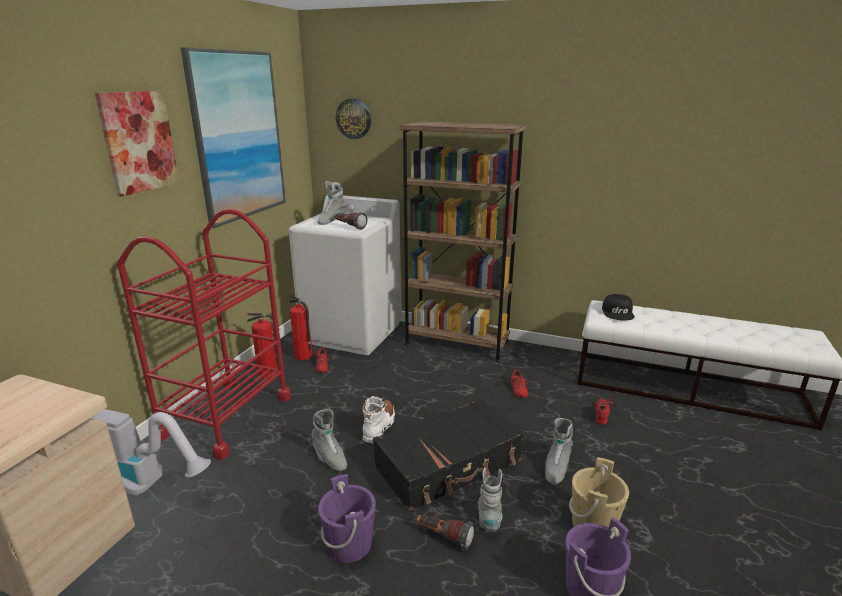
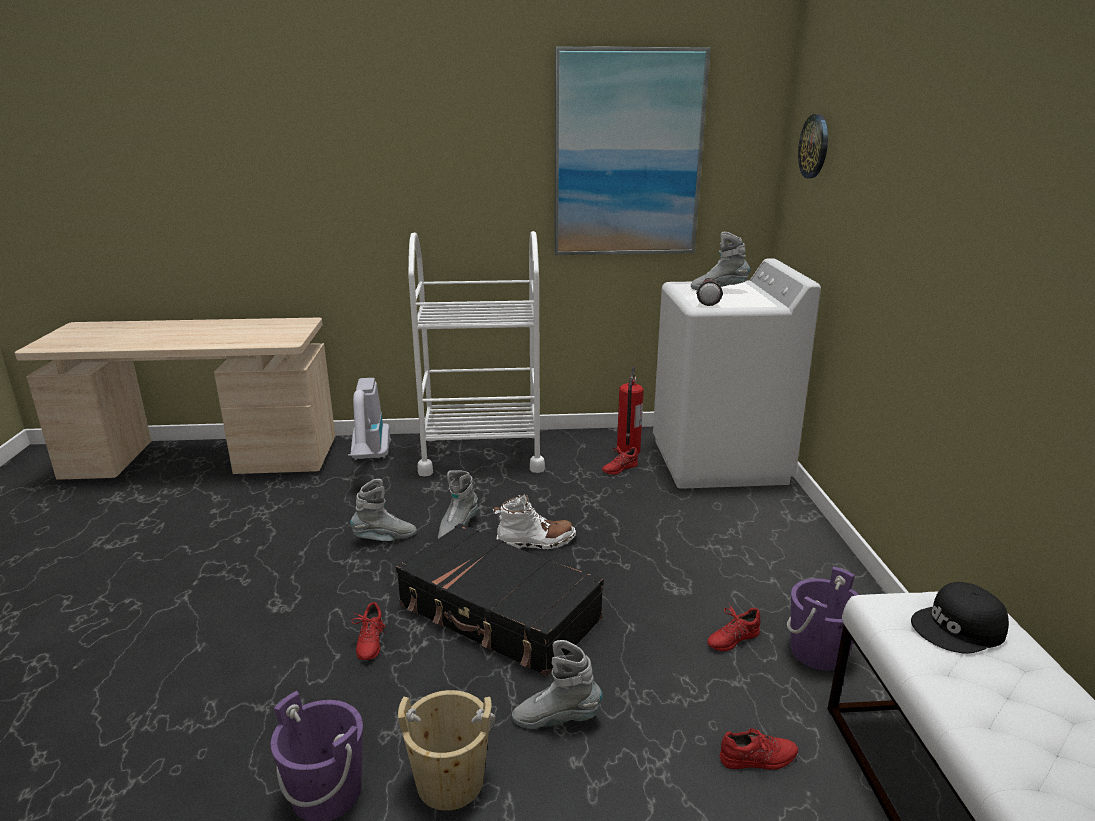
camera: 65 degrees right, 0 degrees up
picture [95,91,180,197] -> none
red cart [117,209,291,460] -> white cart [408,231,545,476]
fire extinguisher [247,313,278,379] -> none
purple bucket [318,474,376,563] -> purple bucket moved to [787,567,859,671]
brown bookcase [400,121,526,362] -> none
flashlight [416,515,474,551] -> red shoe [352,602,385,660]
grey boot [478,468,503,531] -> grey boot moved to [350,479,417,541]

